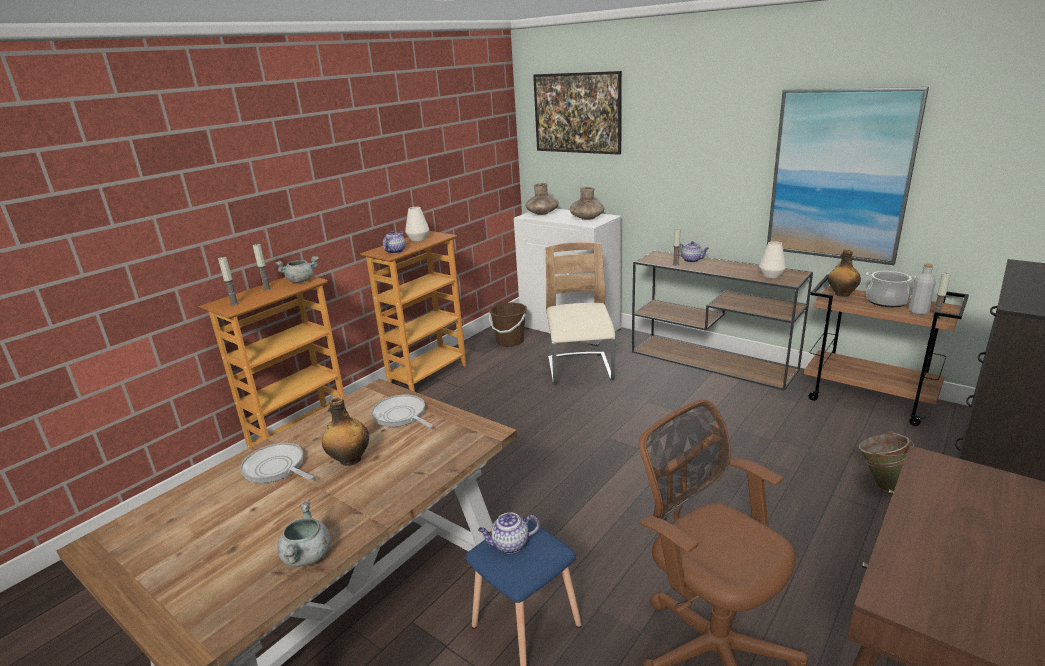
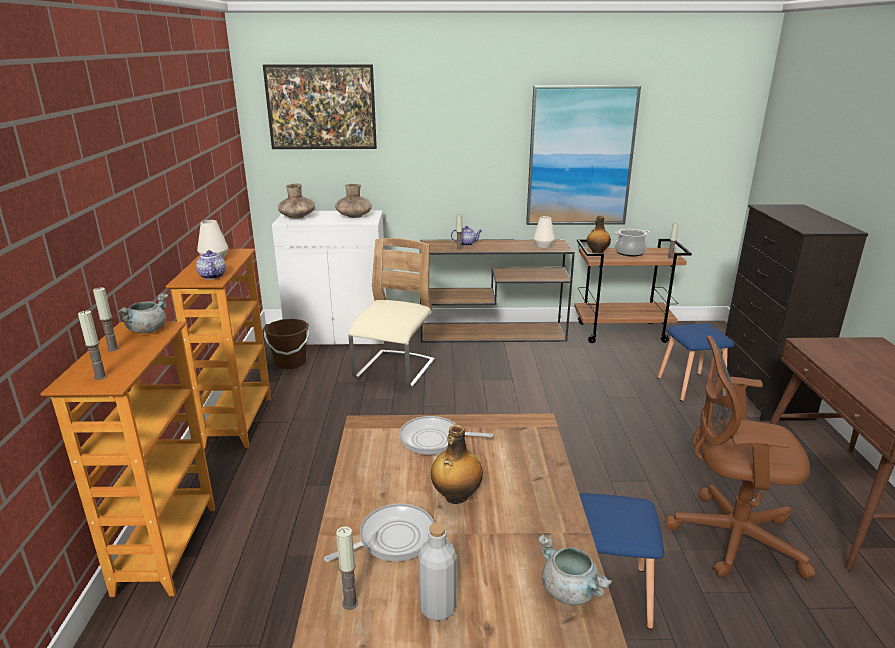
camera: 40 degrees left, 0 degrees up
frying pan [240,443,314,483] -> frying pan turned 150 degrees clockwise [324,504,434,562]
teapot [478,512,540,554] -> none
beige chair [546,242,615,385] -> beige chair turned 60 degrees clockwise [348,238,435,388]
green bucket [859,431,914,492] -> blue stool [658,323,735,401]
grey bottle [909,263,936,315] -> grey bottle moved to [418,522,457,621]
none -> candle [336,526,358,610]

